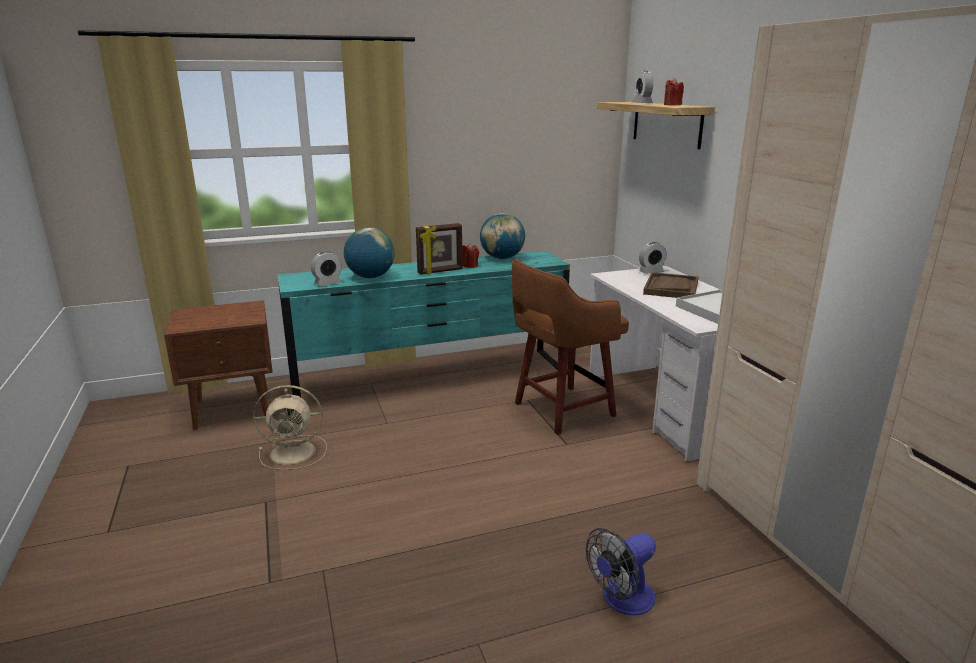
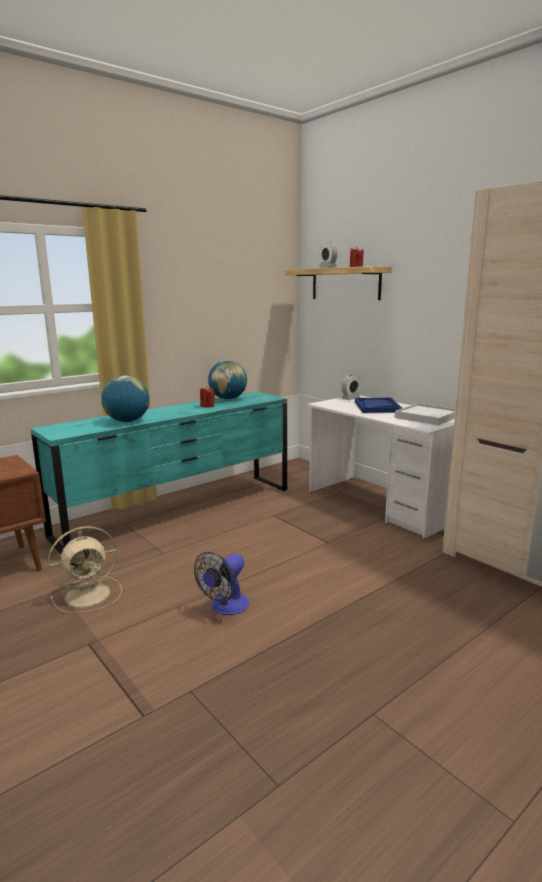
camera: 20 degrees left, 5 degrees down
alarm clock [311,251,342,287] -> none
picture frame [416,223,463,274] -> none
brown stool [512,258,629,435] -> none
fan [586,528,656,615] -> fan moved to [194,552,249,615]
brown tray [643,272,699,298] -> blue tray [355,398,402,413]

